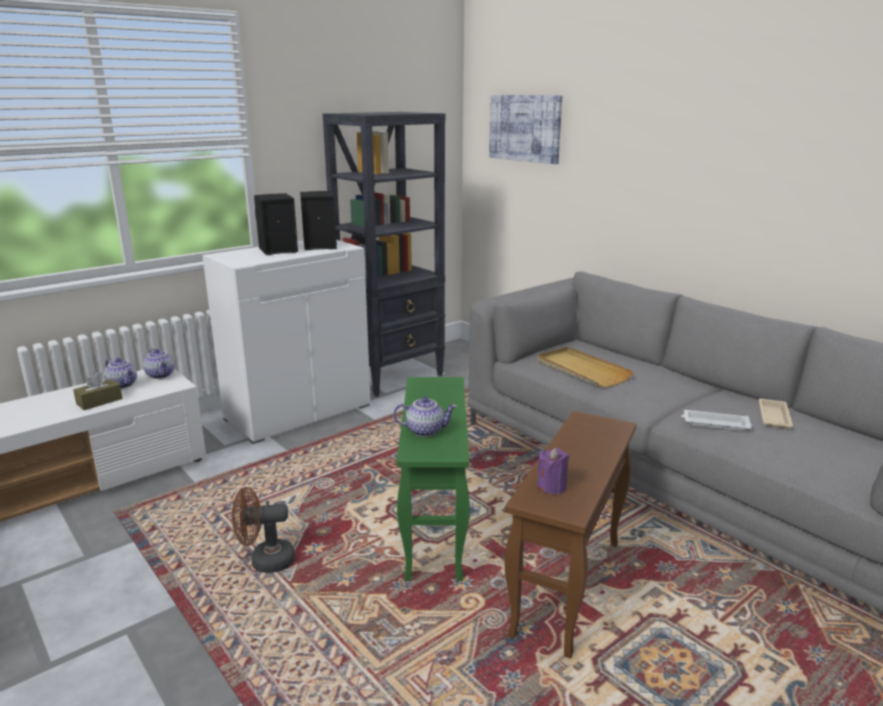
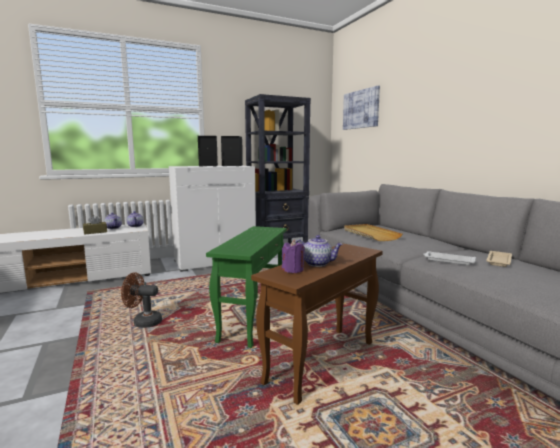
camera: 15 degrees right, 10 degrees down
teapot [393,397,457,437] -> teapot moved to [296,235,343,267]

